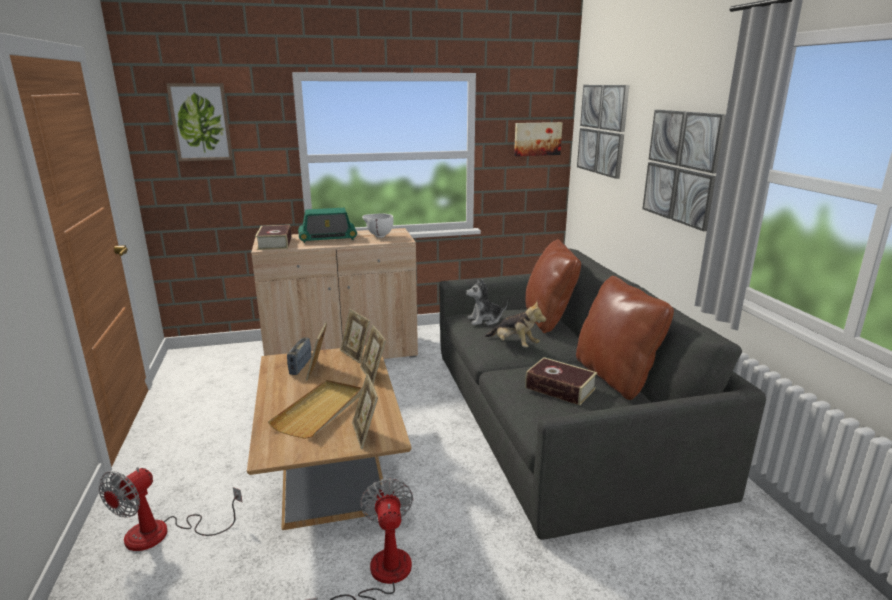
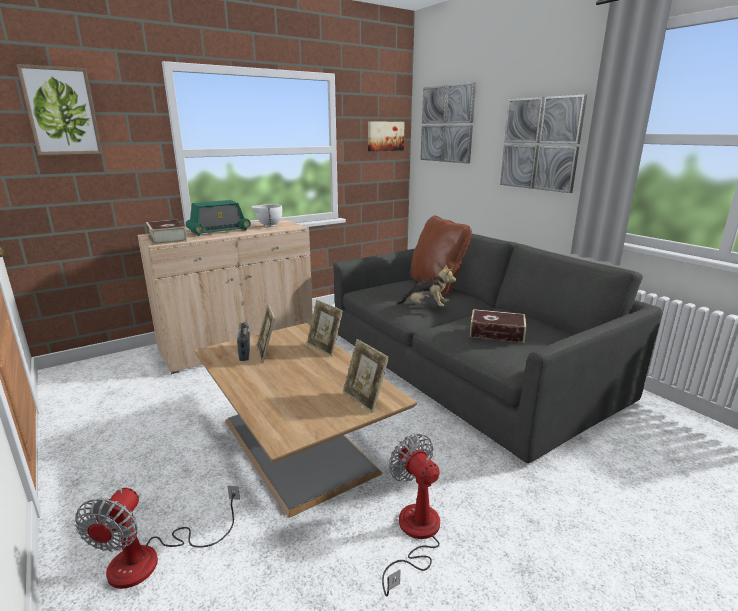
camera: 20 degrees left, 0 degrees up
beige tray [268,380,362,439] -> none
picture frame [340,309,370,363] -> none
plush toy [466,279,508,325] -> none
brown pillow [576,276,674,400] -> none

